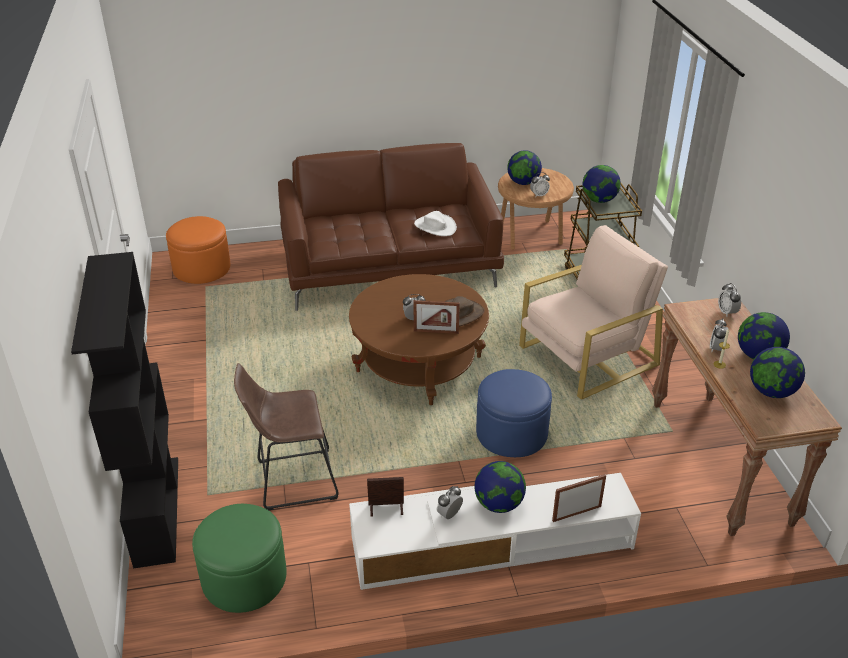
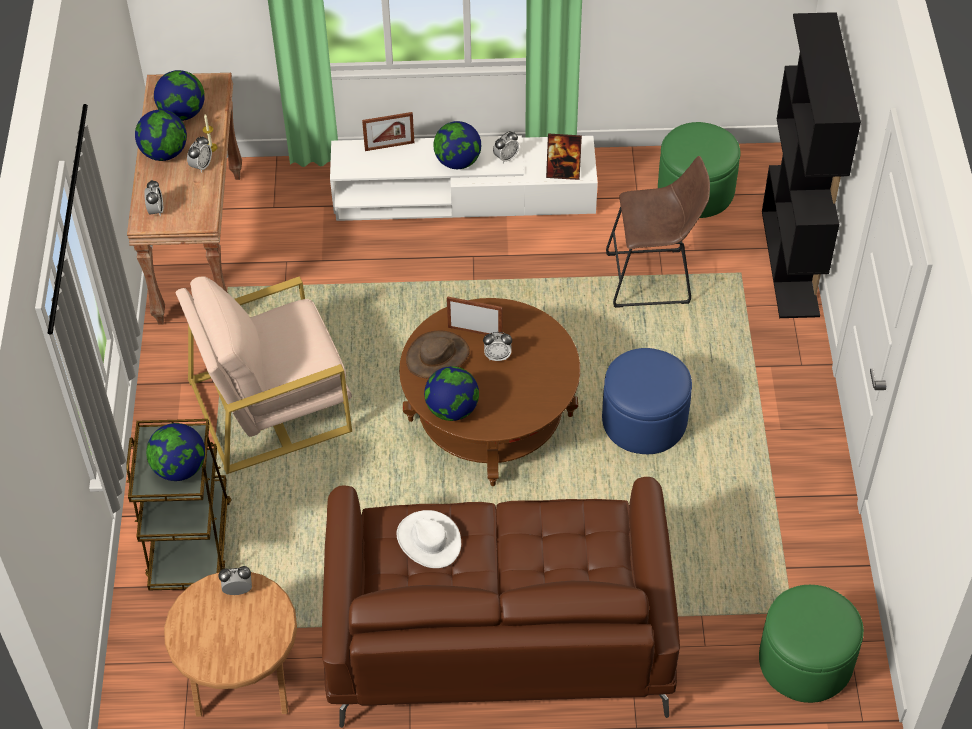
camera: 170 degrees left, 15 degrees up
orange ottoman [166,216,230,284] -> green ottoman [759,585,864,703]
blue ottoman [476,369,552,457] -> blue ottoman moved to [602,348,692,454]
globe [507,150,542,185] -> globe moved to [424,366,479,421]

